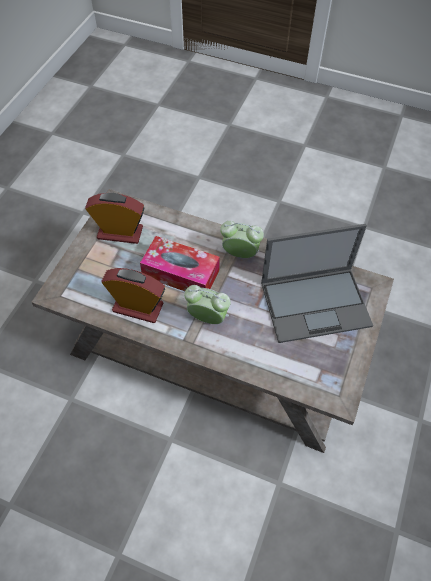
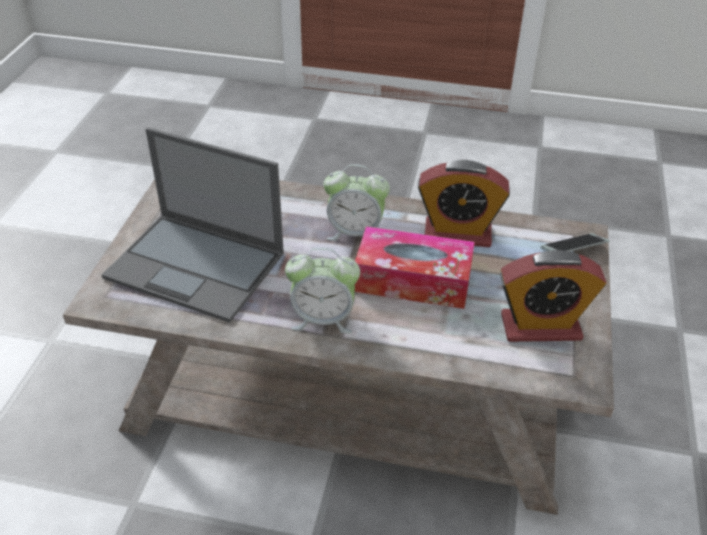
camera: 170 degrees right, 15 degrees down
laptop [261,224,373,343] -> laptop turned 135 degrees counterclockwise [102,127,284,323]
none -> phone [541,233,609,252]

